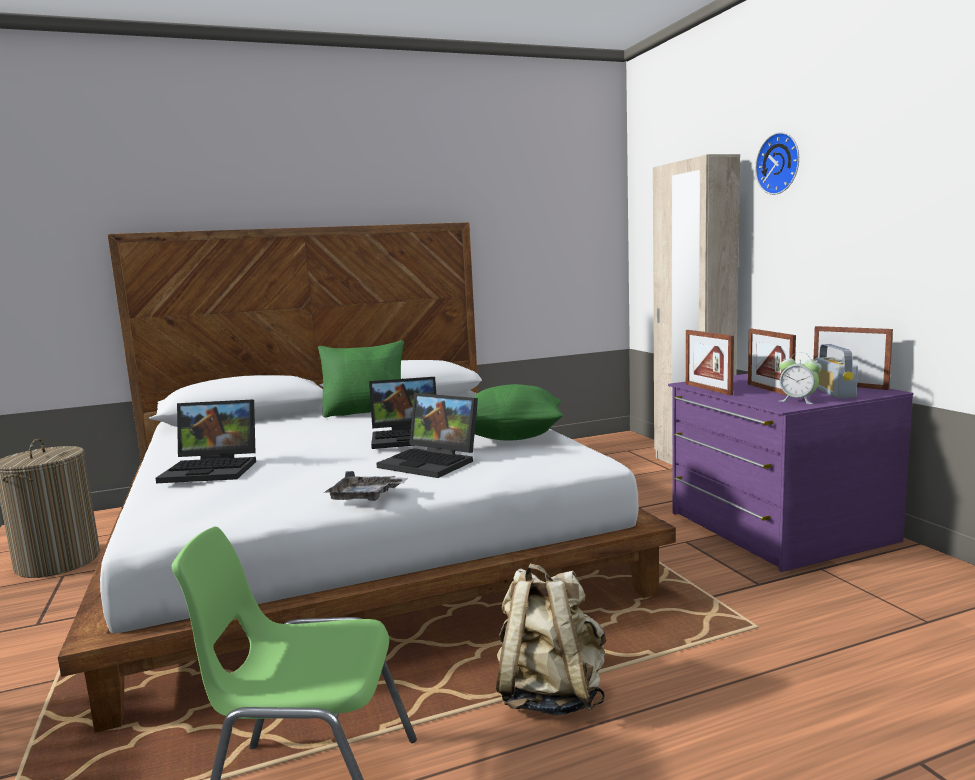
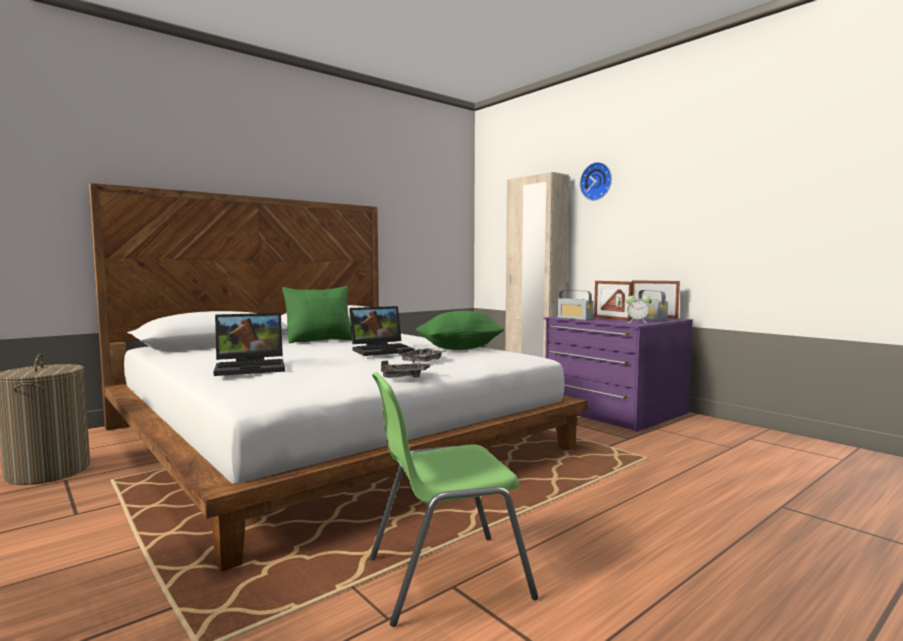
camera: 20 degrees left, 5 degrees down
laptop [376,393,478,478] -> grey tray [398,348,445,363]
beige backpack [496,563,606,715] -> none
picture frame [686,330,734,395] -> radio [557,290,593,321]

